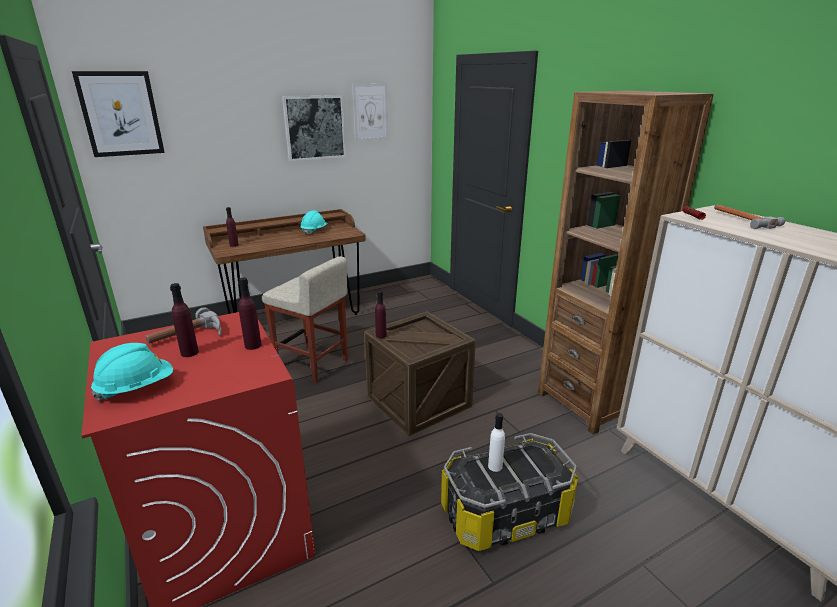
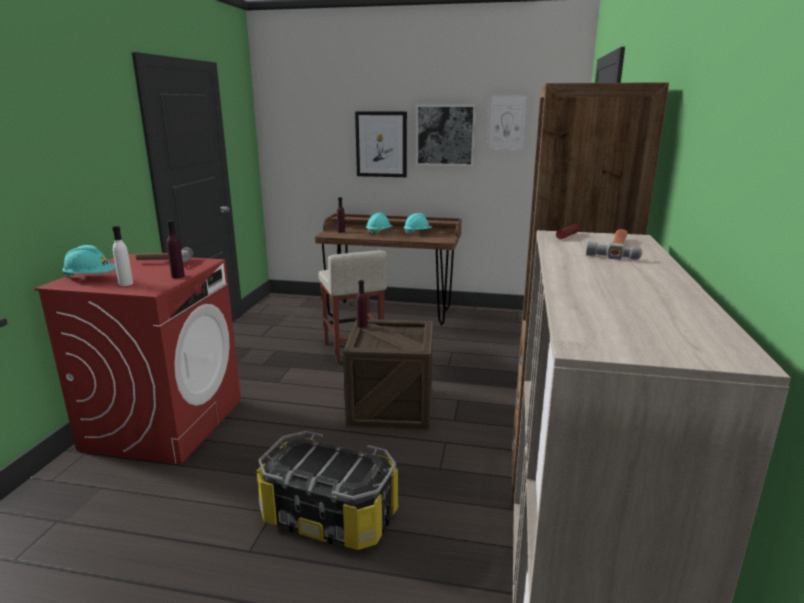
camera: 40 degrees right, 5 degrees down
picture [72,71,165,157] -> picture moved to [355,111,407,177]
purple bottle [170,283,199,357] -> none
white bottle [488,413,505,472] -> white bottle moved to [112,226,133,286]
none -> turquoise hard hat [366,213,392,235]

